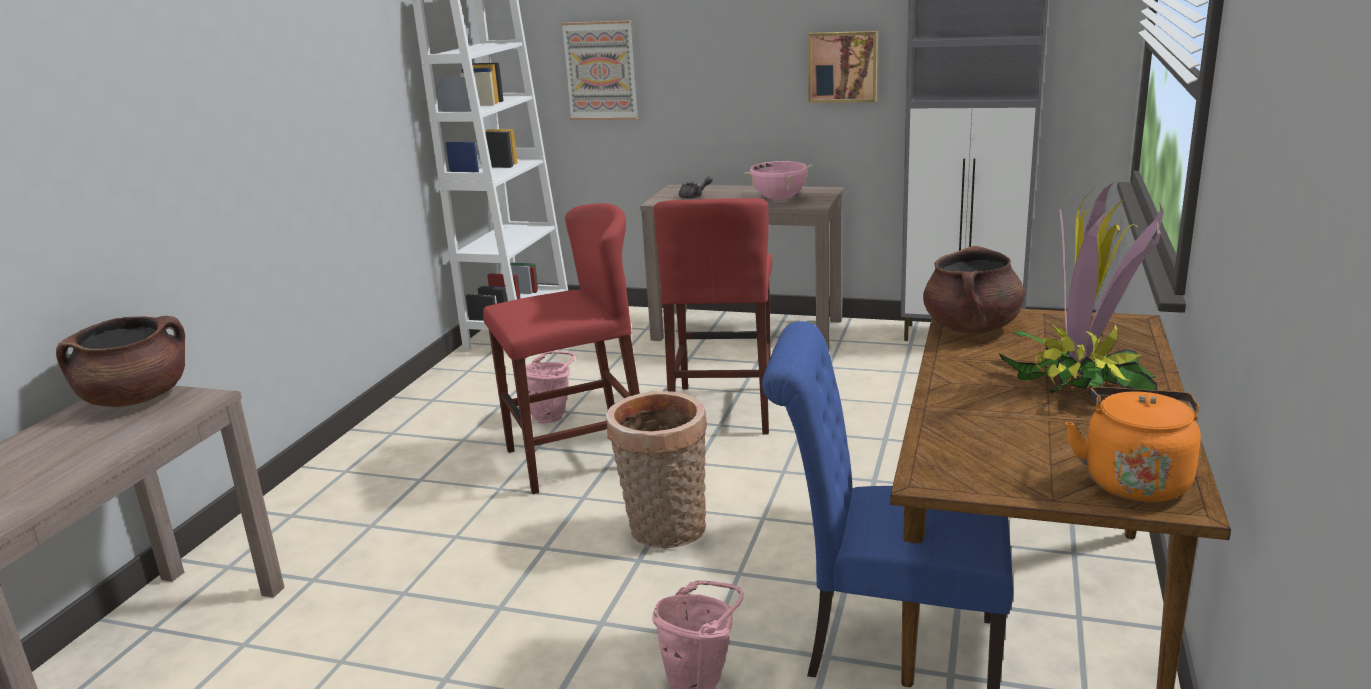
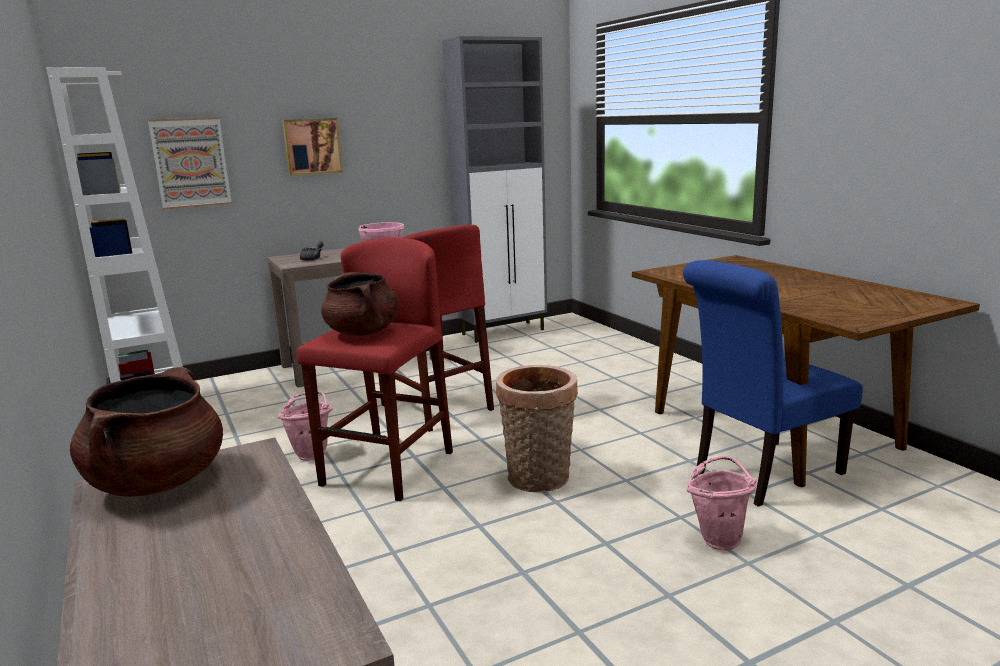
camera: 45 degrees left, 5 degrees down
picture [808,31,878,103] -> picture moved to [282,118,343,176]
brown cooking pot [923,246,1025,333] -> brown cooking pot moved to [321,272,398,336]
potted plant [999,182,1164,397] -> none
orange kettle [1065,387,1201,502] -> none

